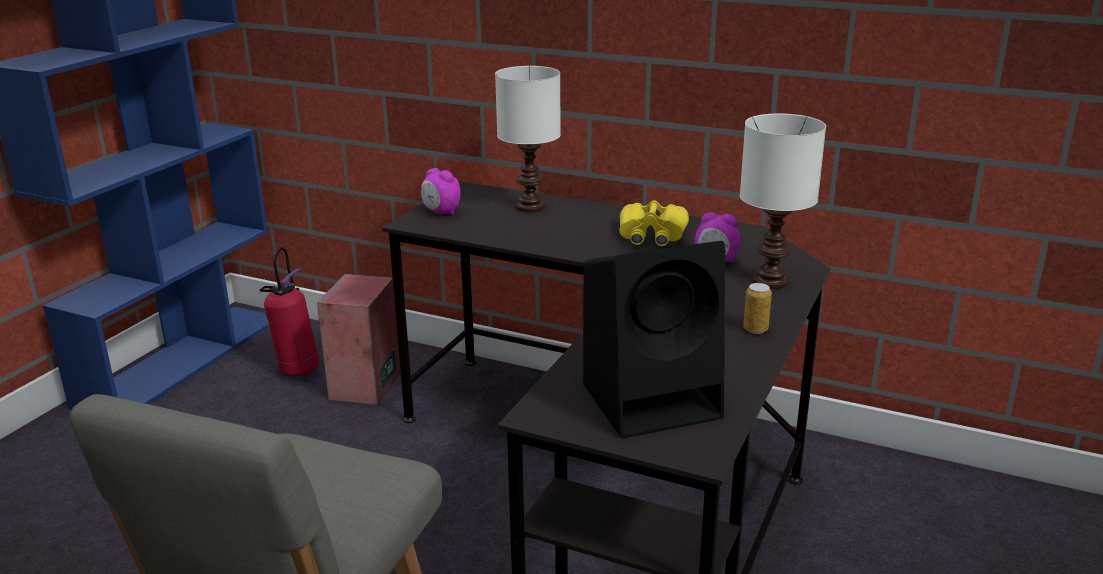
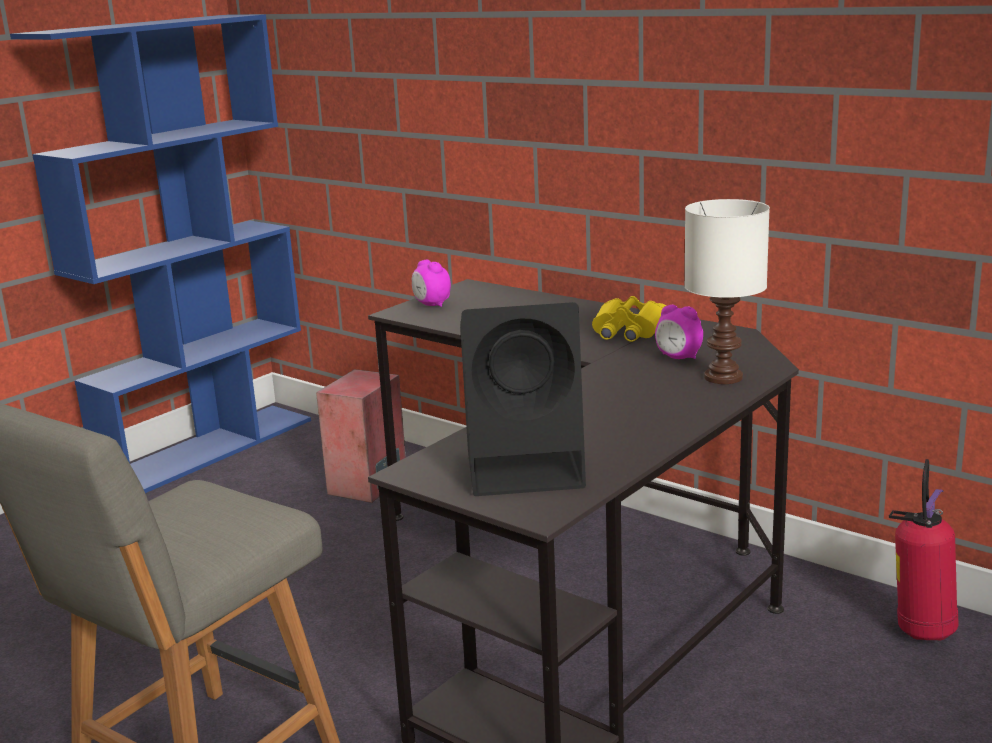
camera: 15 degrees right, 5 degrees down
fire extinguisher [259,247,320,377] -> fire extinguisher moved to [889,459,958,640]
white table lamp [495,66,561,212] -> none
can [743,283,772,334] -> none

